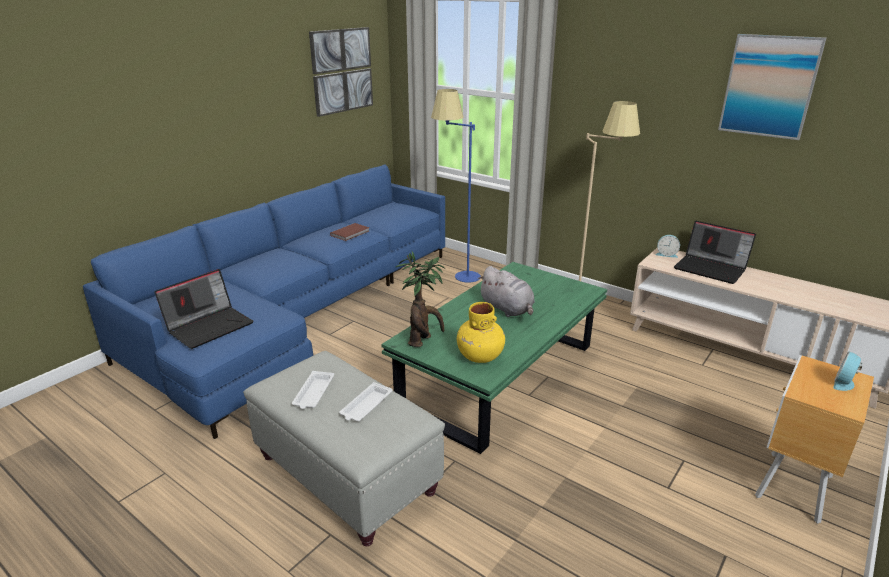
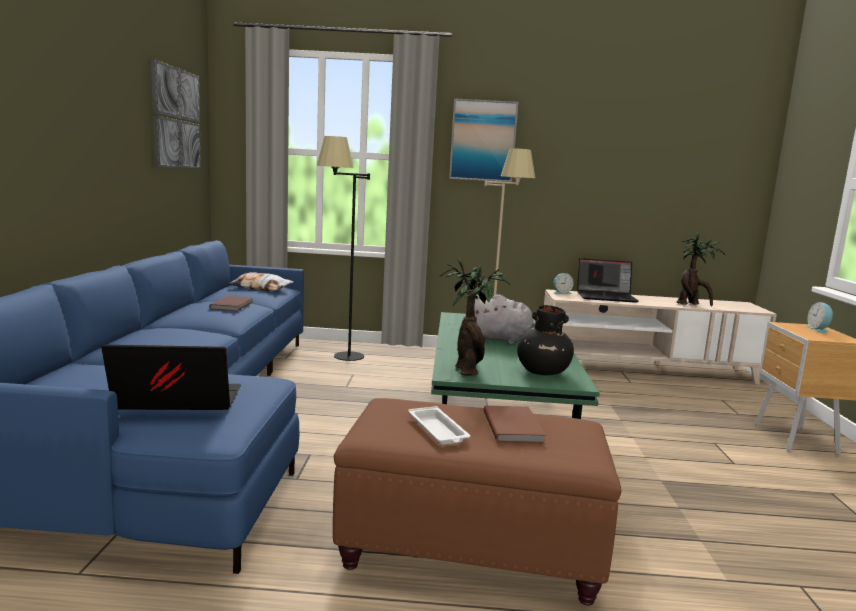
camera: 35 degrees left, 15 degrees down
laptop [154,269,254,349] -> laptop turned 105 degrees counterclockwise [101,345,241,410]
grey ottoman [243,351,445,546] -> brown ottoman [333,398,621,606]
white tray [339,382,393,421] -> brown book [484,406,546,443]
blue floor lamp [431,89,481,283] -> black floor lamp [317,136,370,361]
yellow vase [457,302,505,363] -> black vase [517,305,574,375]
picture [718,34,826,140] -> picture moved to [449,98,519,182]
none -> pillow [227,272,294,291]
none -> potted plant [676,233,725,307]

